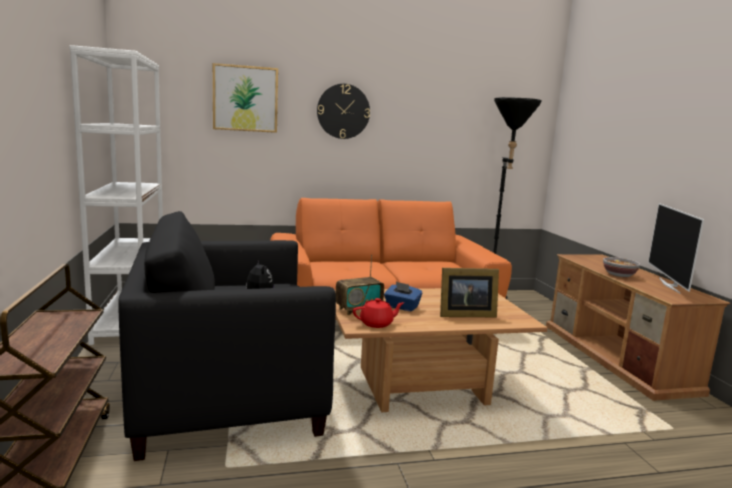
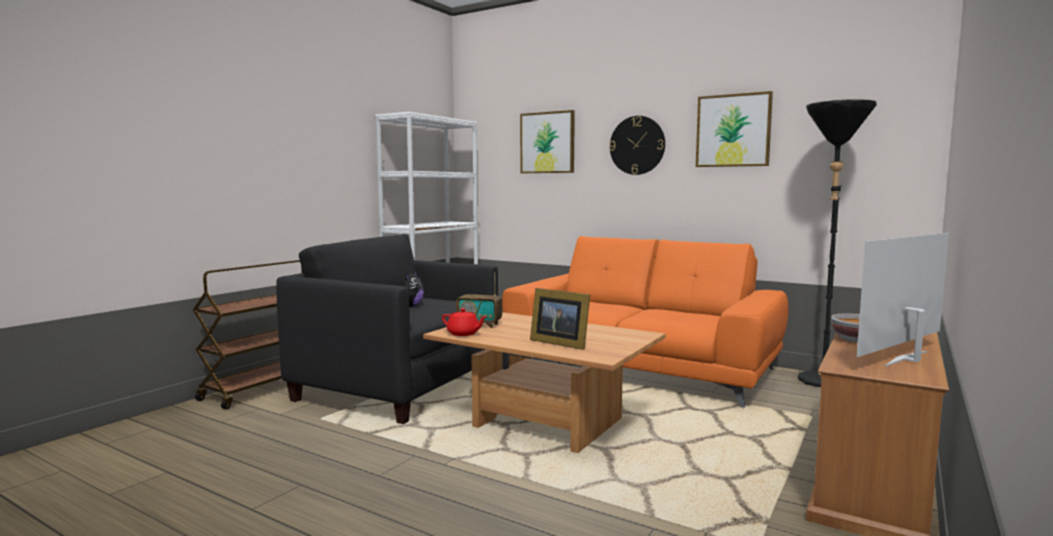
camera: 45 degrees right, 5 degrees down
blue tissue box [384,282,422,312] -> none
none -> picture [696,91,773,167]

